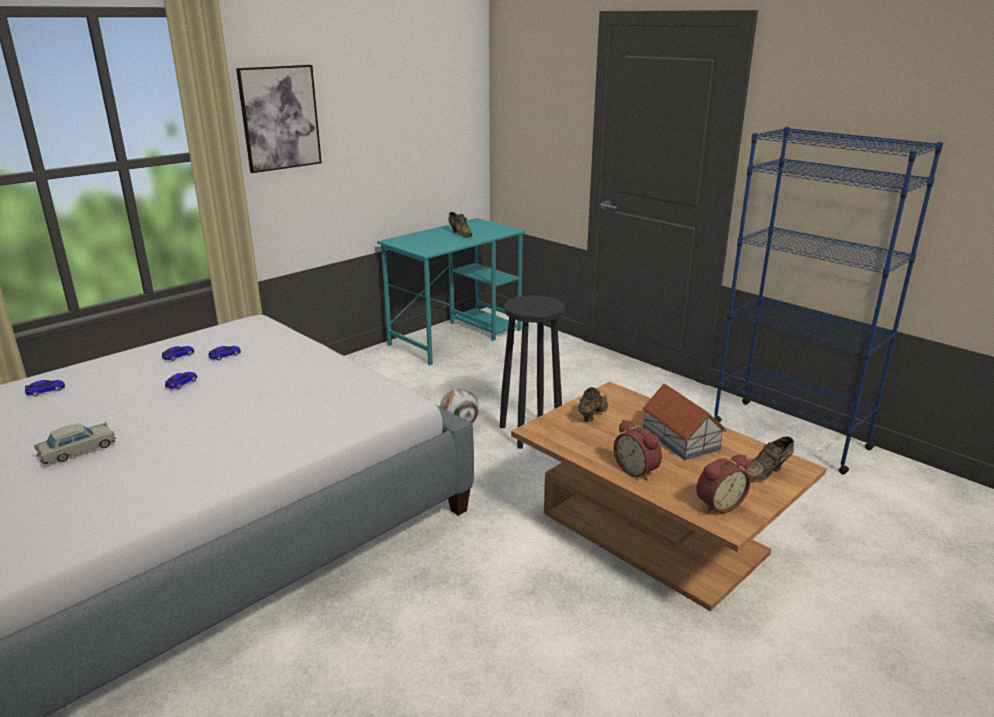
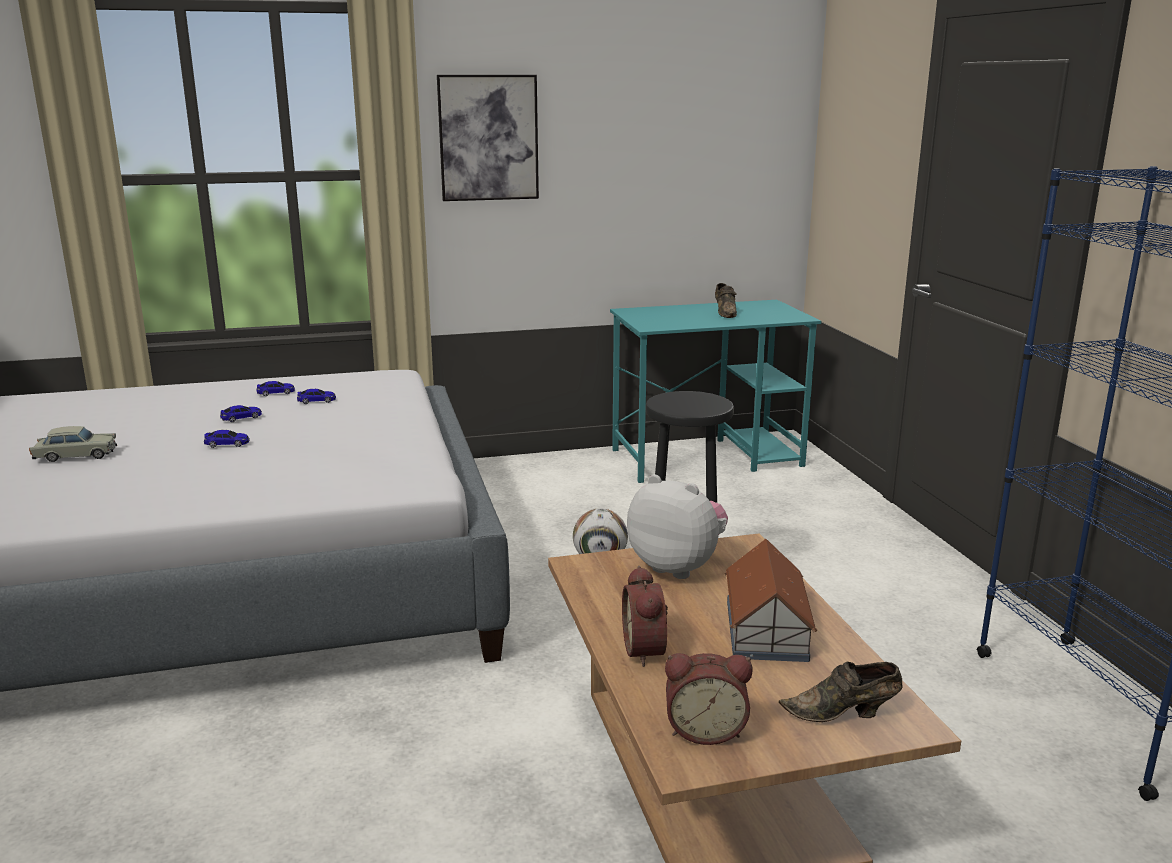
camera: 30 degrees right, 5 degrees down
toy car [25,380,65,396] -> toy car moved to [204,430,249,448]
brown shoe [578,387,608,422] -> plush toy [627,474,728,579]

